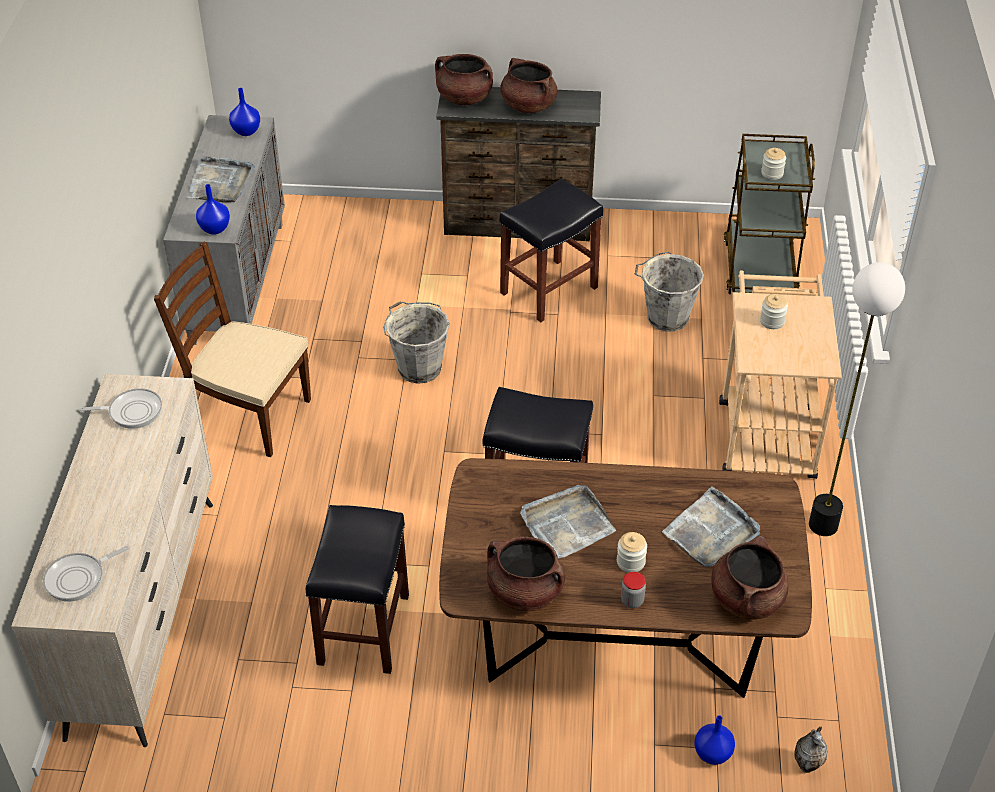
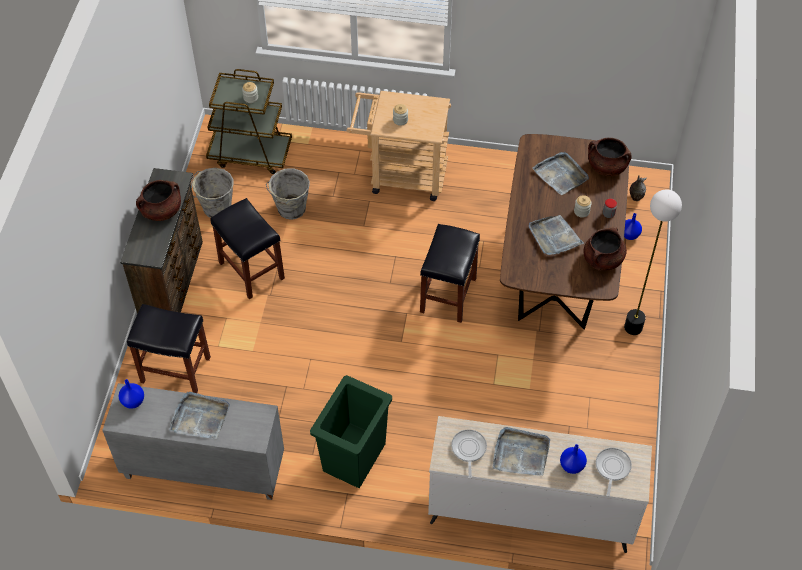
camera: 85 degrees left, 10 degrees up
frying pan [43,546,129,602] -> frying pan turned 135 degrees counterclockwise [596,448,632,497]
brown chair [154,241,311,457] -> green trash can [310,375,392,488]
blue vase [196,184,230,235] -> blue vase moved to [560,444,587,474]
black stool [306,505,409,674] -> black stool moved to [127,304,211,393]
grey bucket [383,301,450,384] -> grey bucket moved to [191,168,233,218]
brown cooking pot [435,54,493,105] -> none
floor lamp [809,262,905,536] -> floor lamp moved to [624,189,682,335]
none -> grey tray [492,427,550,476]

